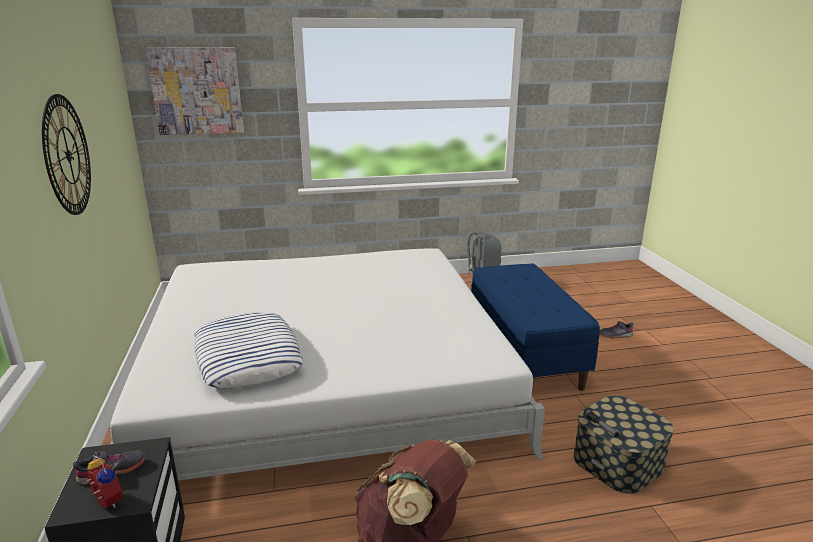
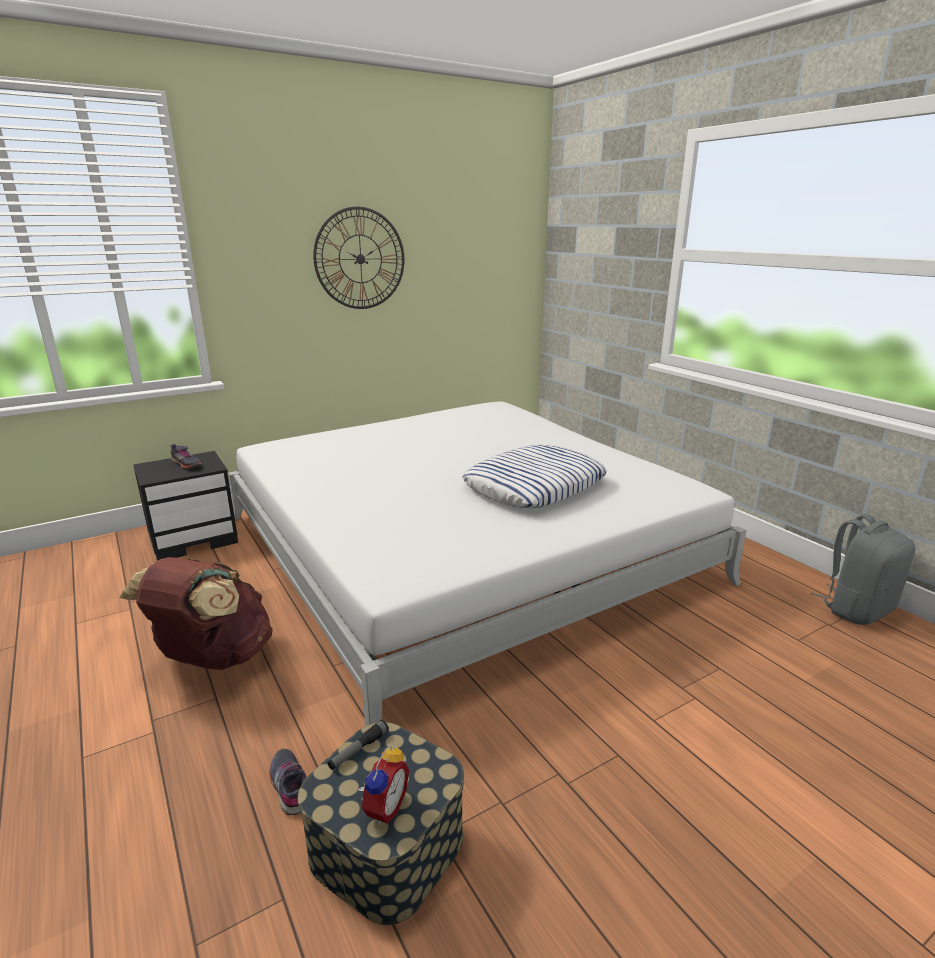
camera: 70 degrees right, 0 degrees up
alarm clock [84,455,122,508] -> alarm clock moved to [358,745,409,825]
picture [146,47,244,135] -> none
pillow [194,312,303,388] -> pillow moved to [462,445,607,508]
blue bench [471,263,600,391] -> none
grey shoe [600,321,633,338] -> grey shoe moved to [269,749,306,815]

